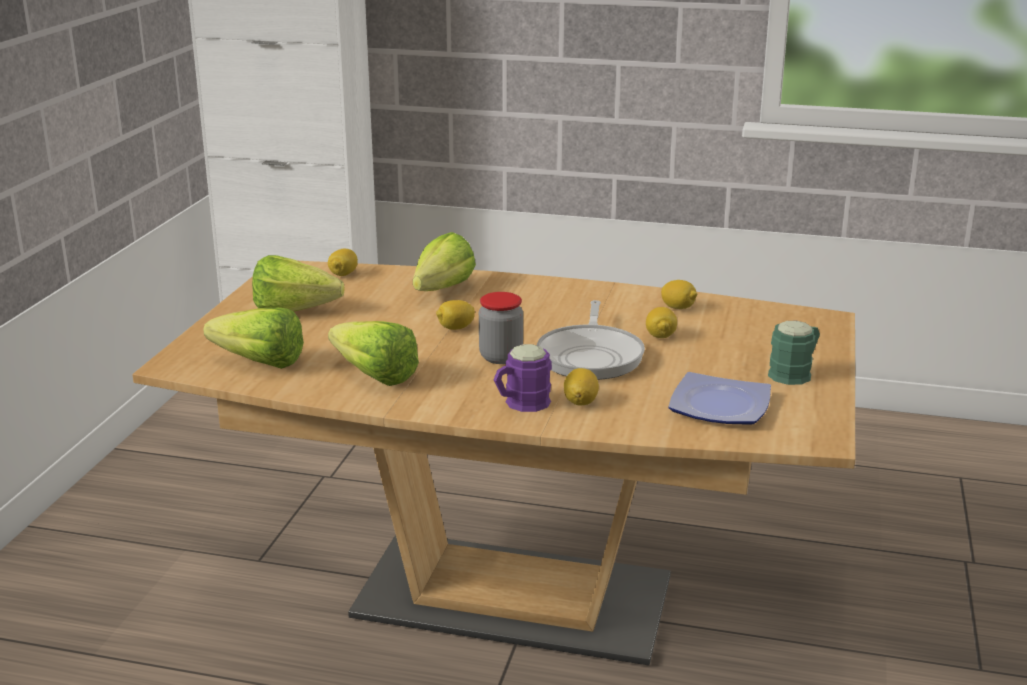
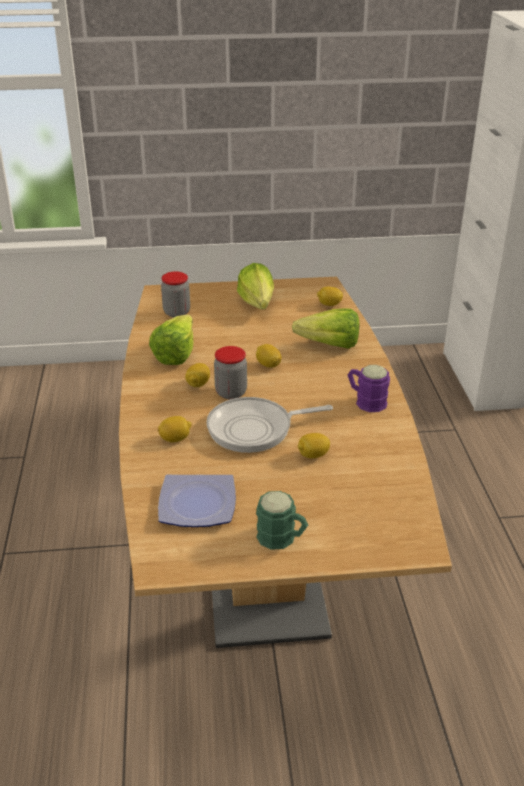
camera: 70 degrees right, 10 degrees up
lettuce [203,308,304,369] -> jar [161,271,190,317]
purple mug [494,344,552,412] -> purple mug moved to [348,365,390,412]
lemon [661,280,698,309] -> lemon moved to [185,363,210,387]

